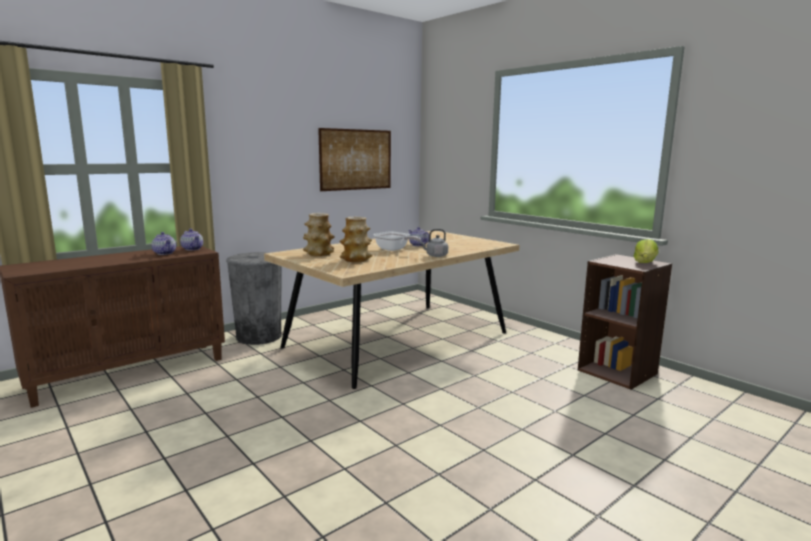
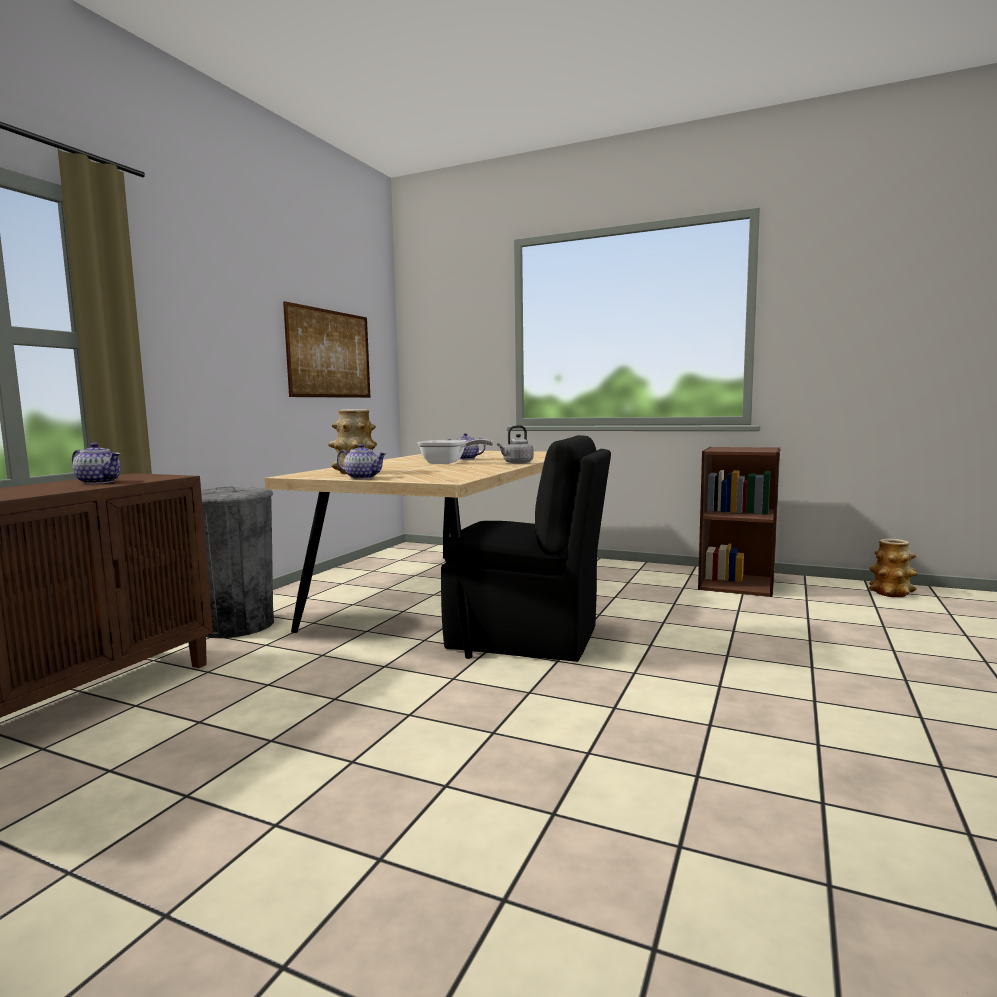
camera: 25 degrees left, 5 degrees down
teapot [180,229,203,251] -> teapot moved to [337,444,387,479]
vase [340,217,373,262] -> vase moved to [869,539,917,597]
lettuce [634,239,659,263] -> none
none -> black chair [441,435,611,662]

